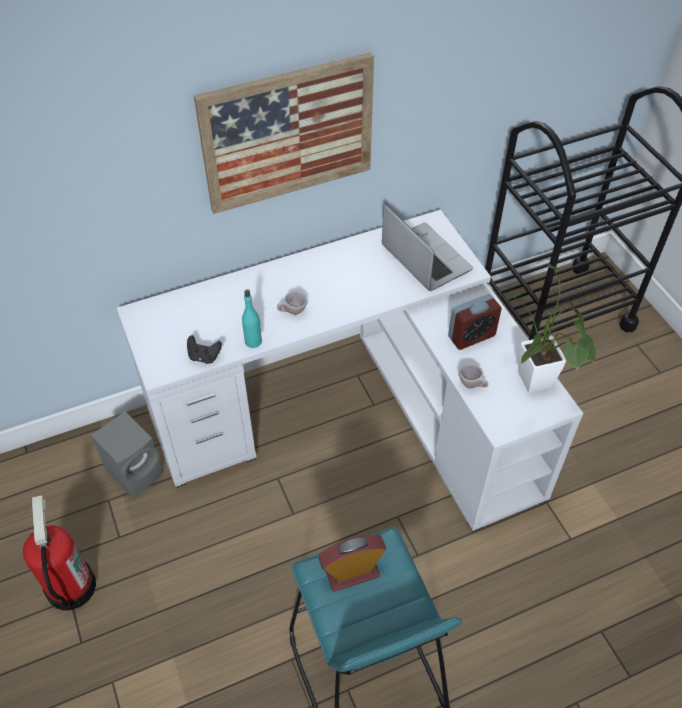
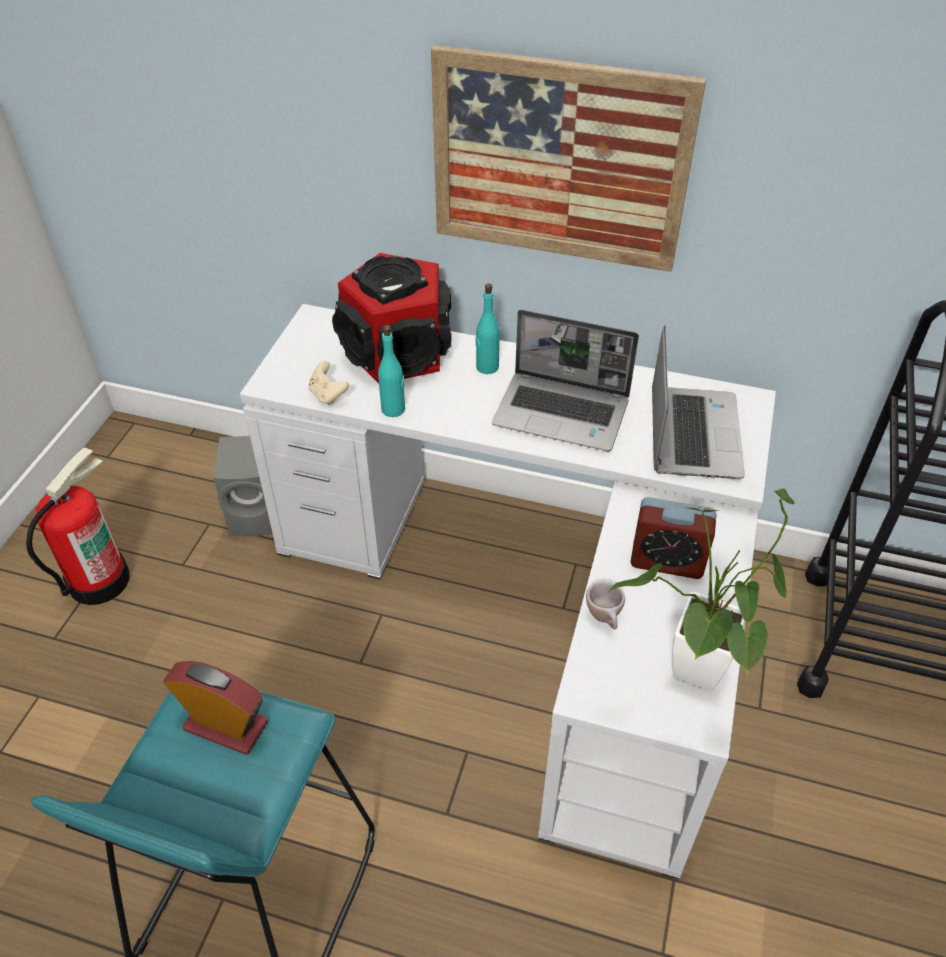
camera: 40 degrees right, 5 degrees down
black game controller [187,335,222,364] -> beige game controller [309,361,349,406]
beige cup [277,291,307,315] -> none
none -> speaker [332,253,451,383]
none -> turquoise bottle [475,283,500,374]
none -> laptop [492,310,639,451]

